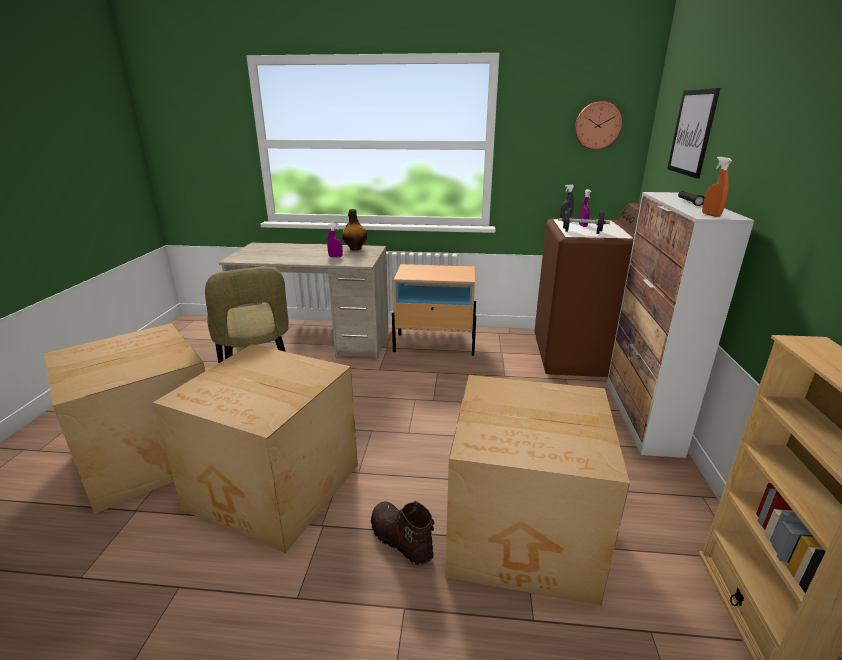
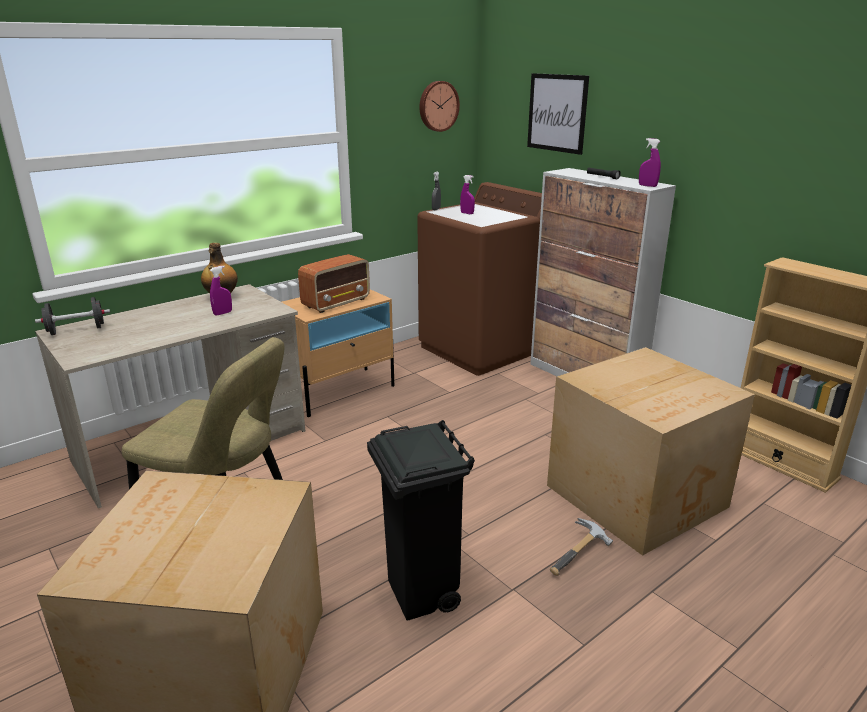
camera: 45 degrees left, 0 degrees up
cardboard box [152,344,358,553] -> black trash can [367,420,475,621]
brown boot [371,501,434,565] -> hammer [550,518,613,576]
black dumbbell [558,208,610,234] -> black dumbbell moved to [35,297,110,335]
orange spray bottle [702,157,732,217] -> purple spray bottle [639,138,661,187]
none -> radio [298,254,370,313]

